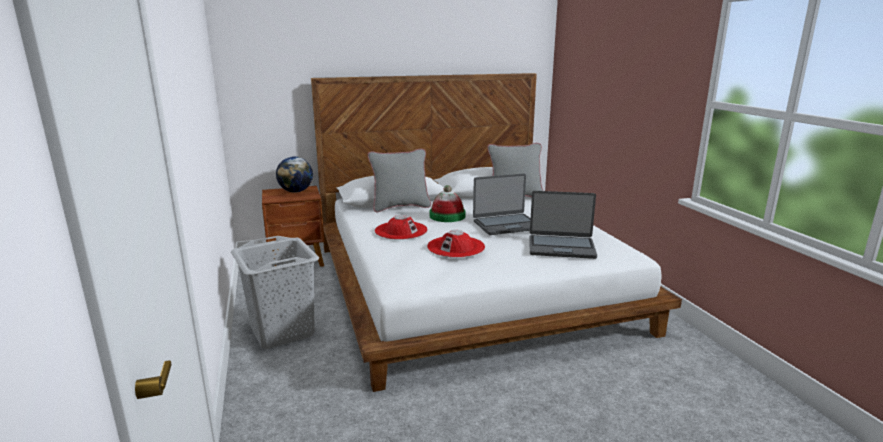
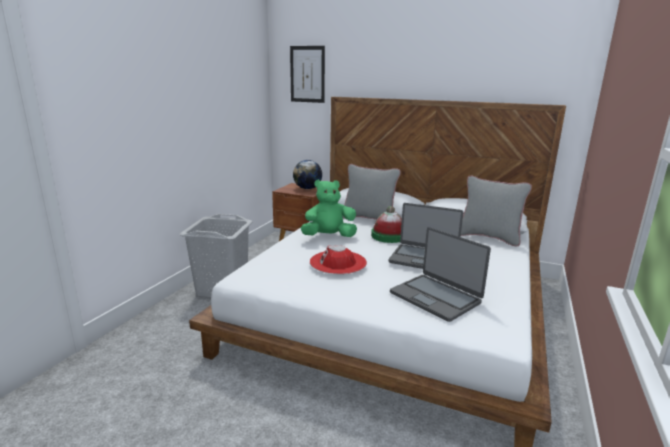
camera: 40 degrees right, 0 degrees up
red hat [375,215,428,240] -> green plush toy [300,179,357,237]
none -> picture [290,46,325,103]

